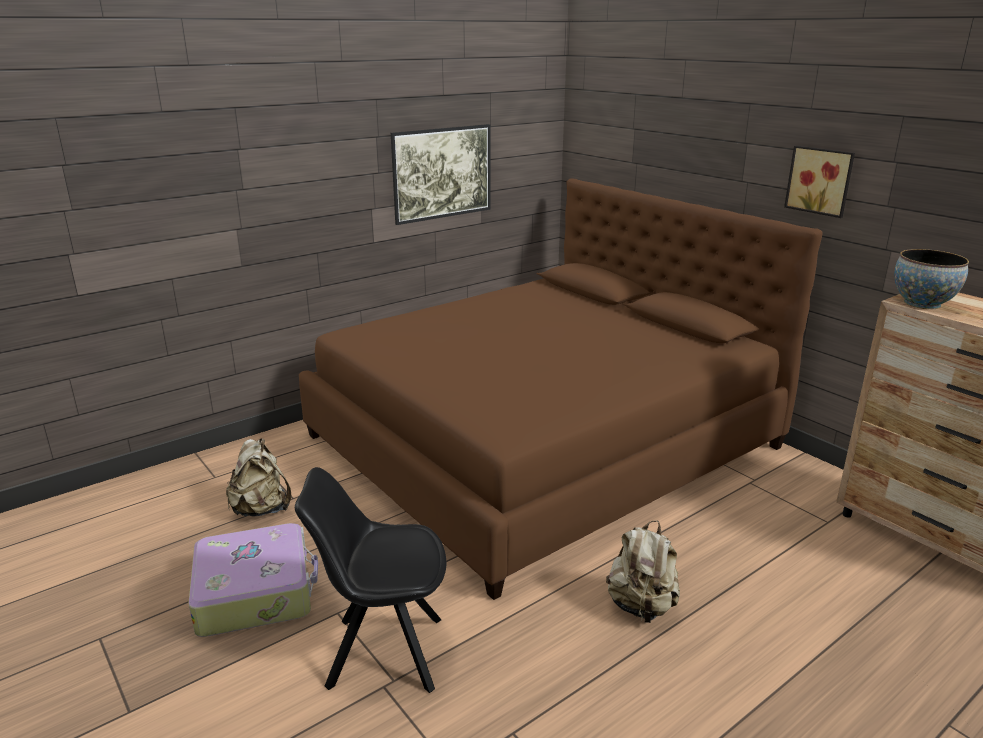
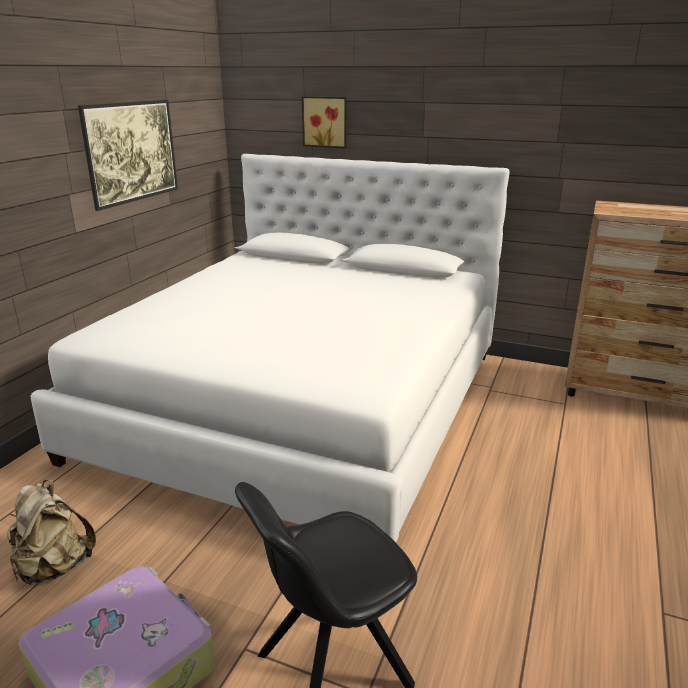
camera: 30 degrees left, 0 degrees up
brown bed [299,178,822,600] -> white bed [30,154,509,542]
beige backpack [606,521,680,623] -> none
picture [784,146,855,218] -> picture moved to [302,97,347,148]
bowl [894,249,969,309] -> none

